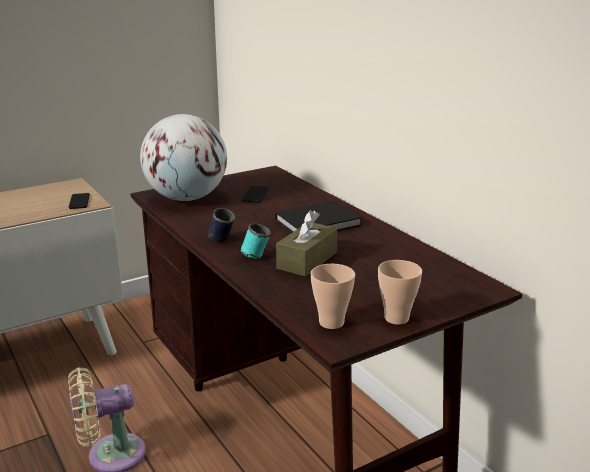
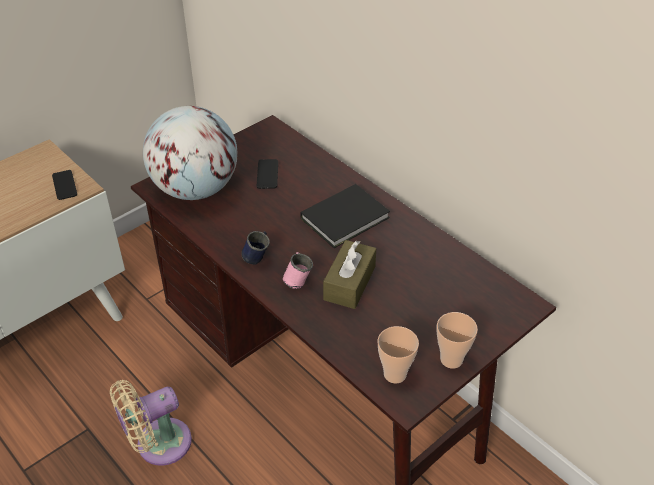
camera: 10 degrees left, 20 degrees up
turquoise mug [241,223,271,259] -> pink mug [283,252,313,289]

